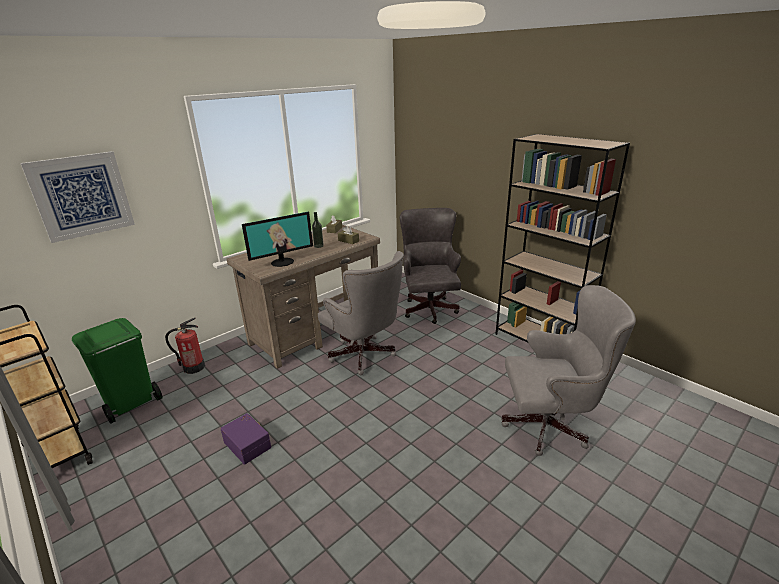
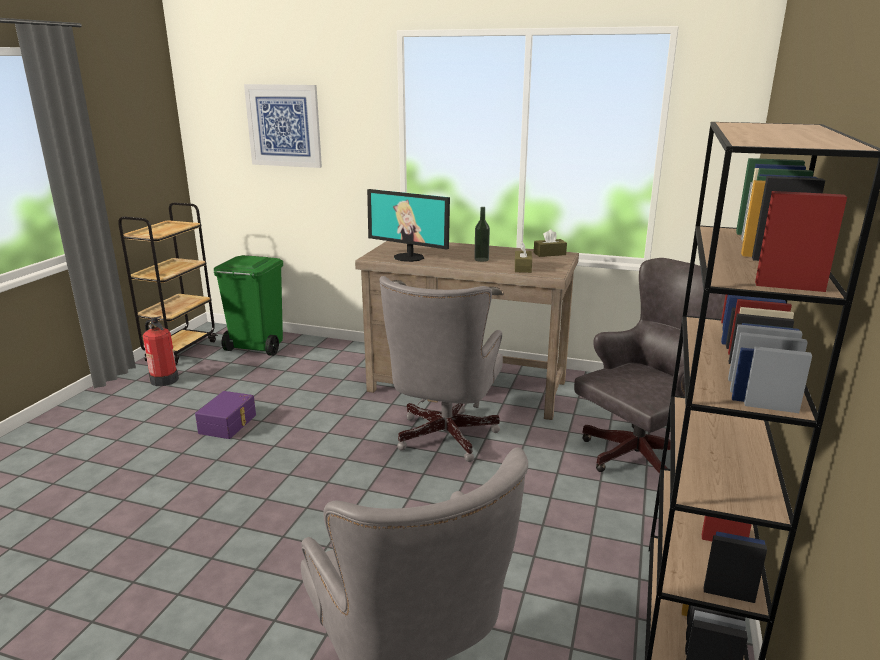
camera: 60 degrees right, 5 degrees down
fire extinguisher [165,318,205,374] -> fire extinguisher moved to [143,316,179,386]

